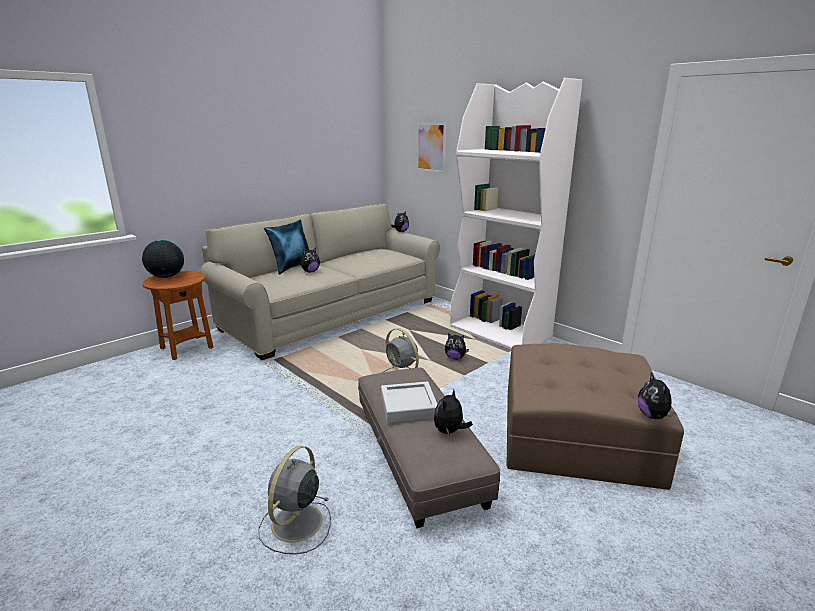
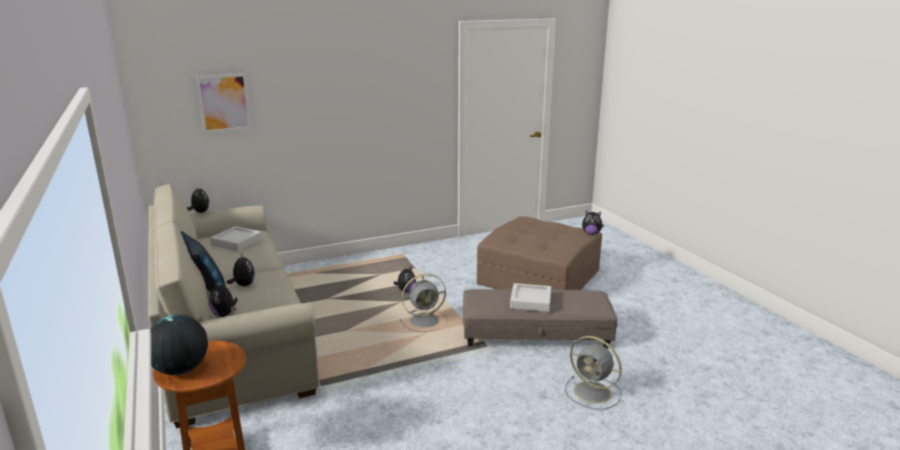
camera: 70 degrees left, 0 degrees up
plush toy [434,389,473,434] -> plush toy moved to [209,281,238,317]
white bookcase [450,78,583,349] -> none
none -> grey tray [210,226,262,251]

